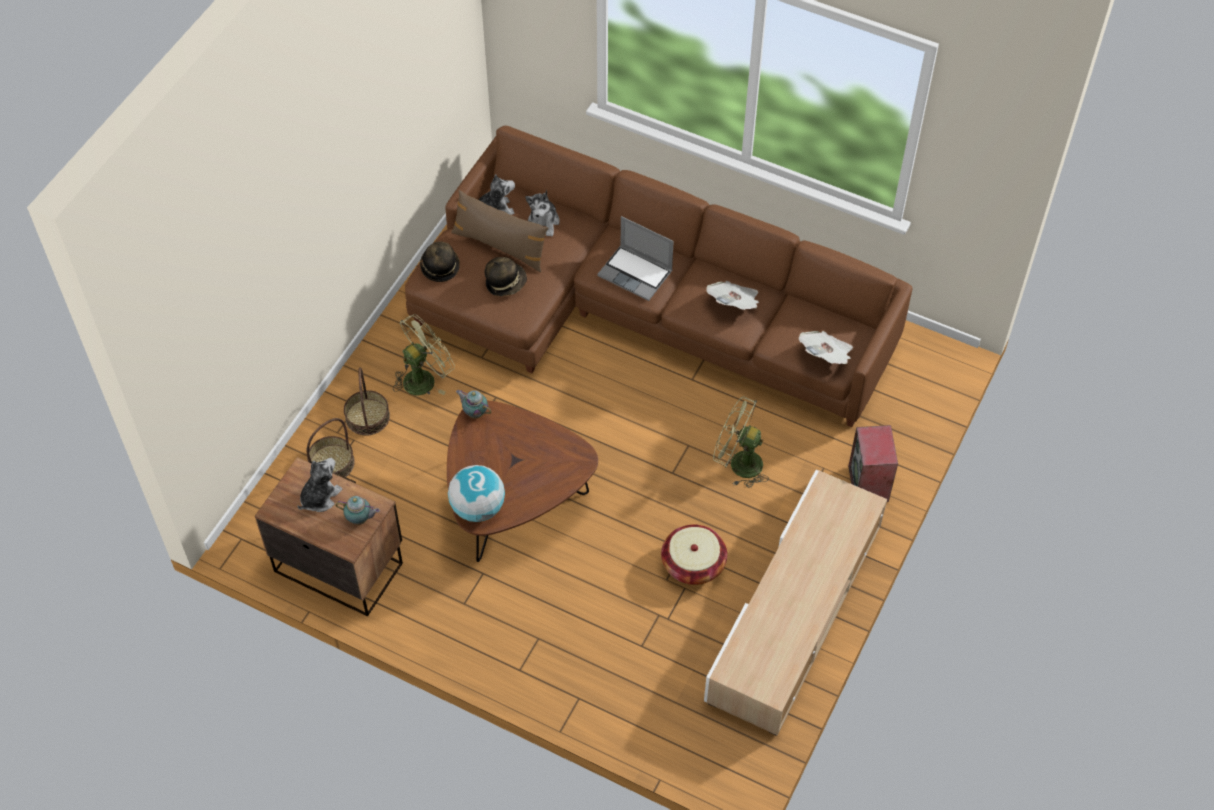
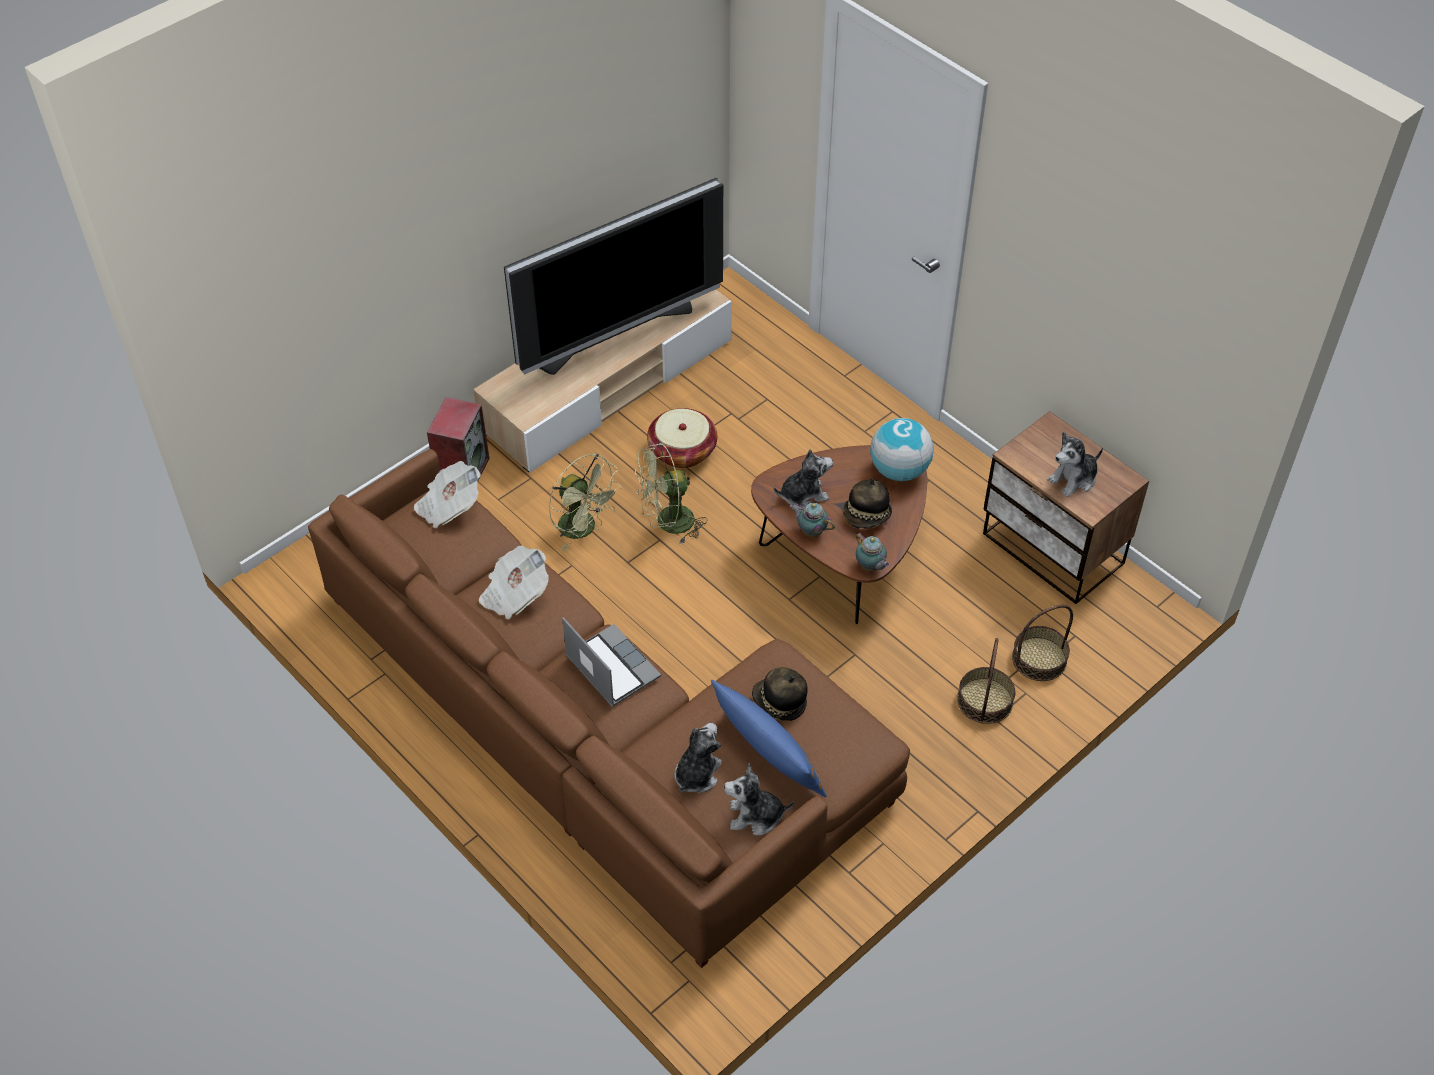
camera: 160 degrees left, 5 degrees down
teapot [335,496,380,525] -> teapot moved to [790,503,835,537]
green fan [393,314,455,395] -> green fan moved to [635,442,707,545]
hat [420,241,460,282] -> hat moved to [843,478,892,529]
brown pillow [451,190,548,272] -> blue pillow [711,680,827,797]
none -> television [504,178,723,375]
none -> plush toy [774,449,833,510]

